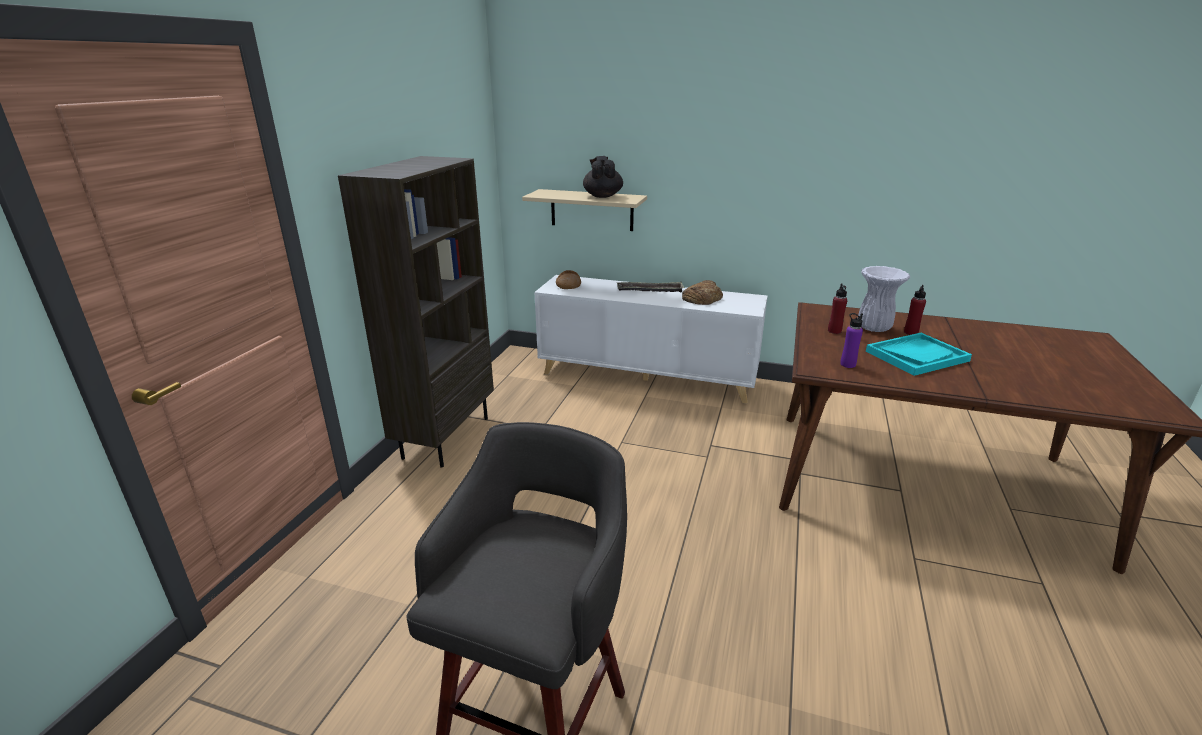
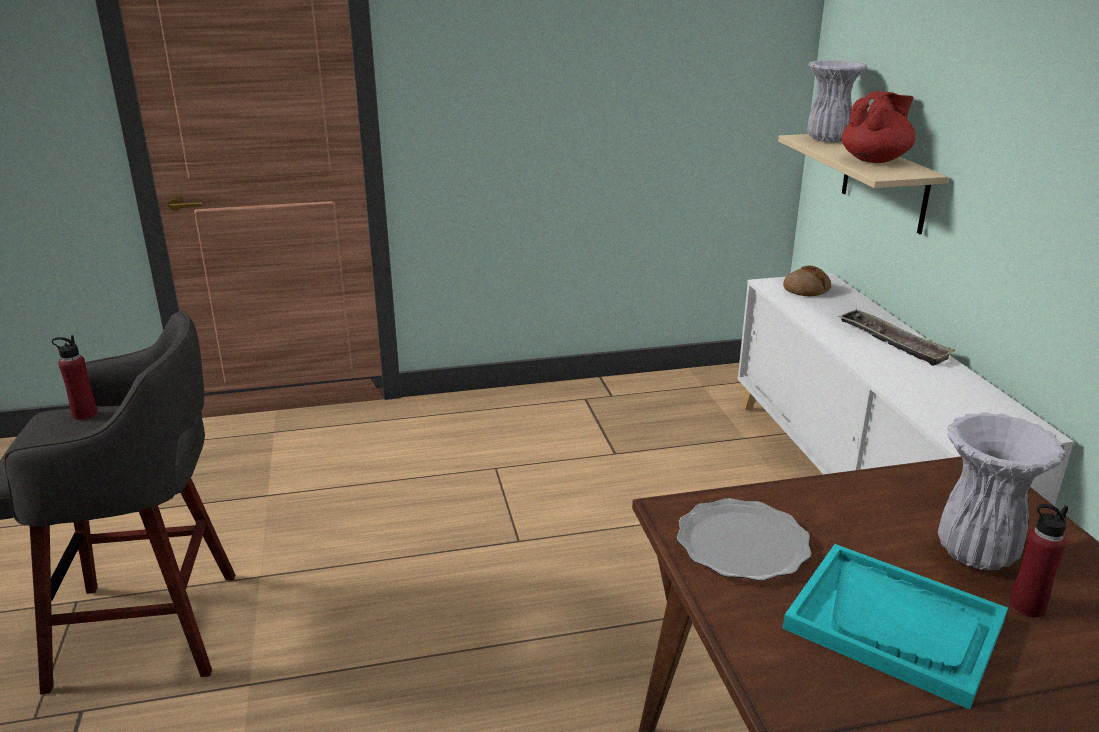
camera: 60 degrees right, 0 degrees up
brown bookcase [338,156,494,468] -> none
black teapot [583,156,623,198] -> red teapot [842,91,916,163]
bread [682,280,723,305] -> none
red bottle [828,283,848,334] -> red bottle moved to [52,335,97,420]
purple bottle [840,313,863,368] -> plate [677,498,812,581]
none -> white vase [807,60,867,142]

